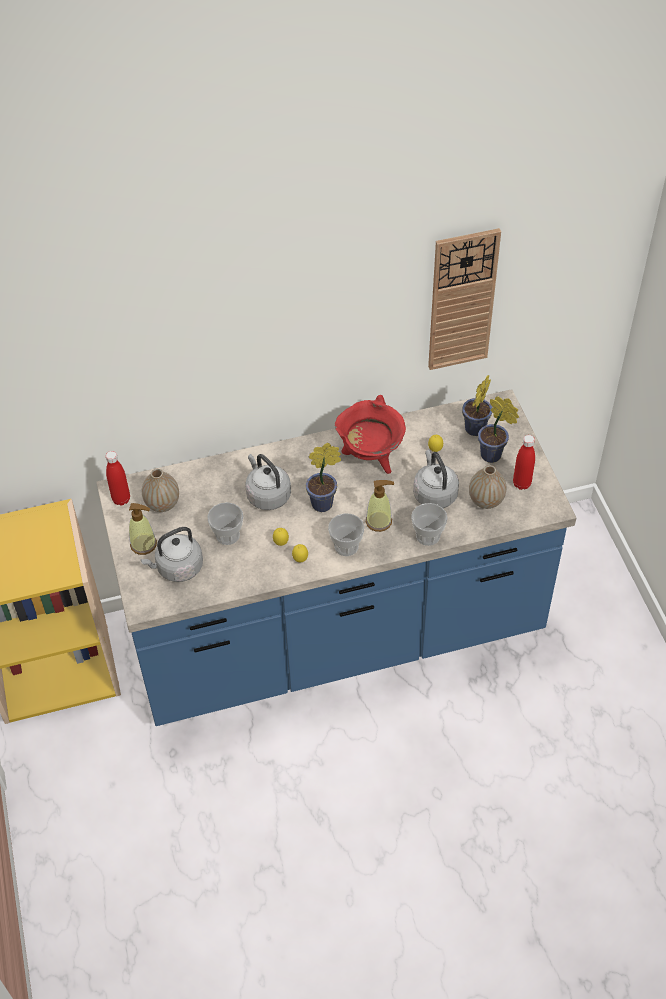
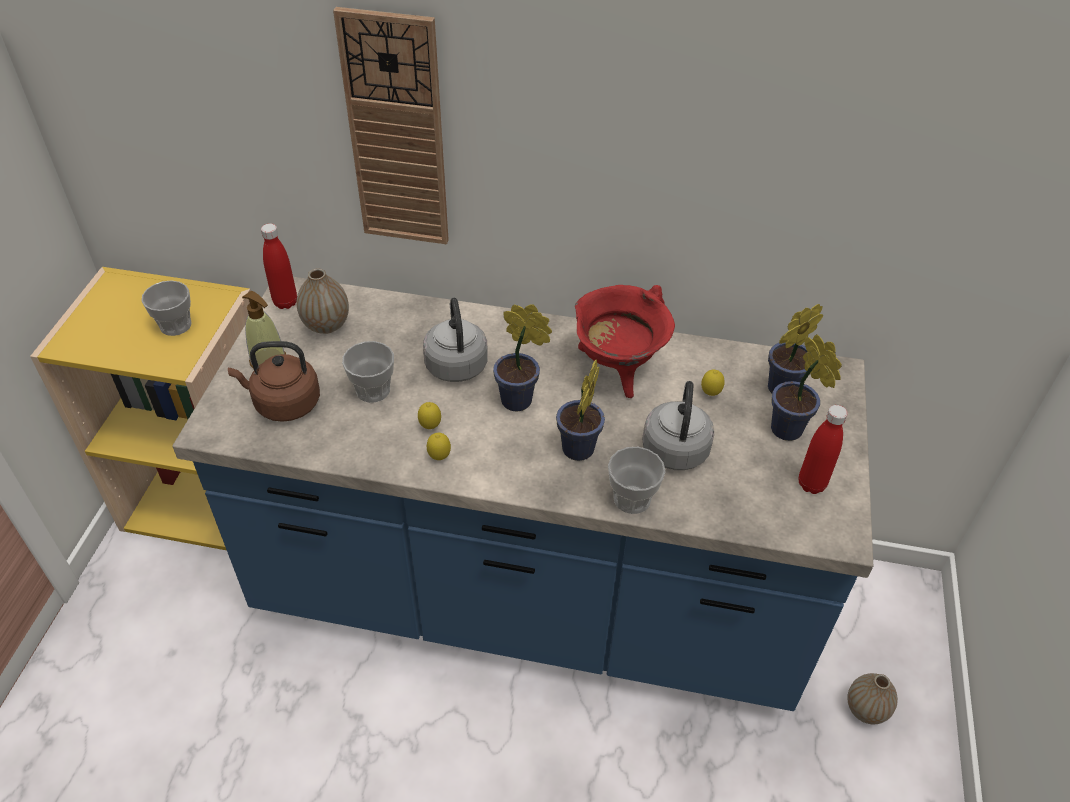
camera: 25 degrees right, 5 degrees down
grey kettle [141,527,203,582] -> brown kettle [228,341,320,422]
cup [328,513,365,556] -> cup moved to [141,281,191,336]
soap dispenser [366,480,394,532] -> potted plant [556,359,605,461]
wall clock [428,228,501,370] -> wall clock moved to [333,7,449,244]
vase [469,465,506,509] -> vase moved to [847,673,898,724]

